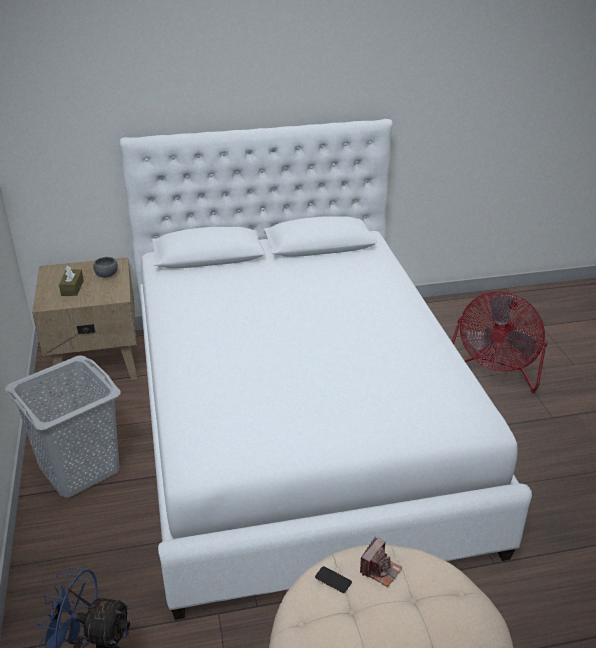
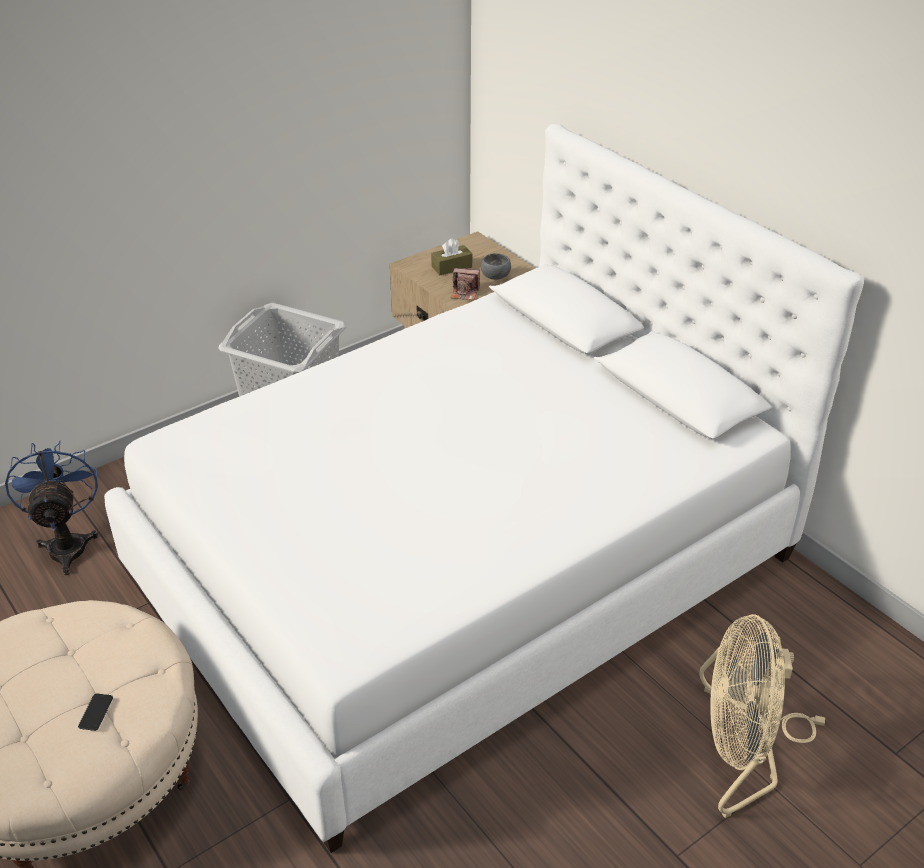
camera: 65 degrees right, 5 degrees up
phone [315,566,352,593] -> phone moved to [78,694,113,731]
camera [360,536,403,587] -> camera moved to [451,268,480,301]
red fan [452,291,548,393] -> beige fan [699,614,828,818]

